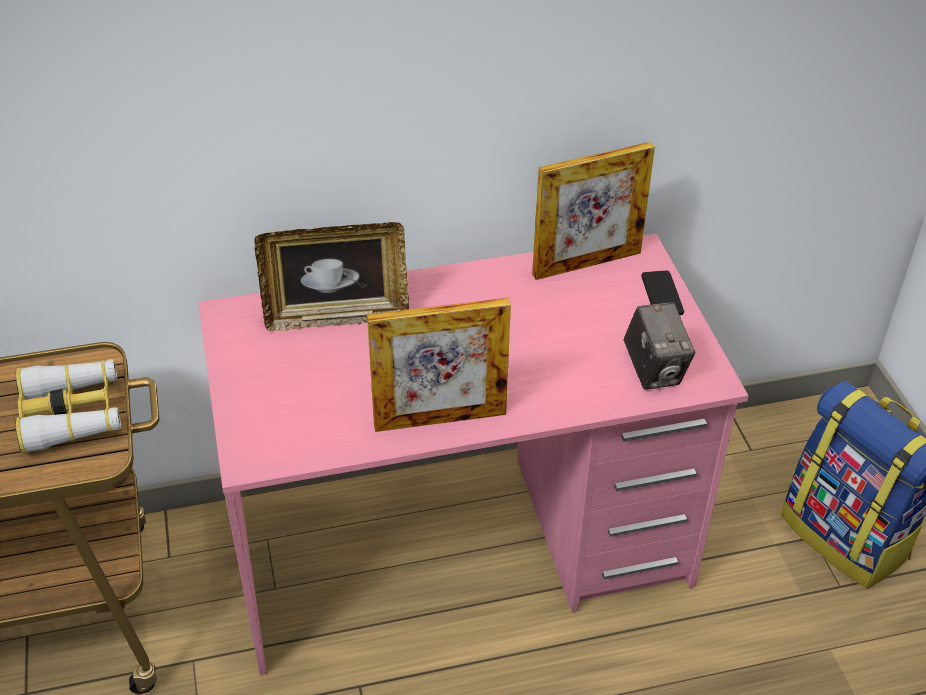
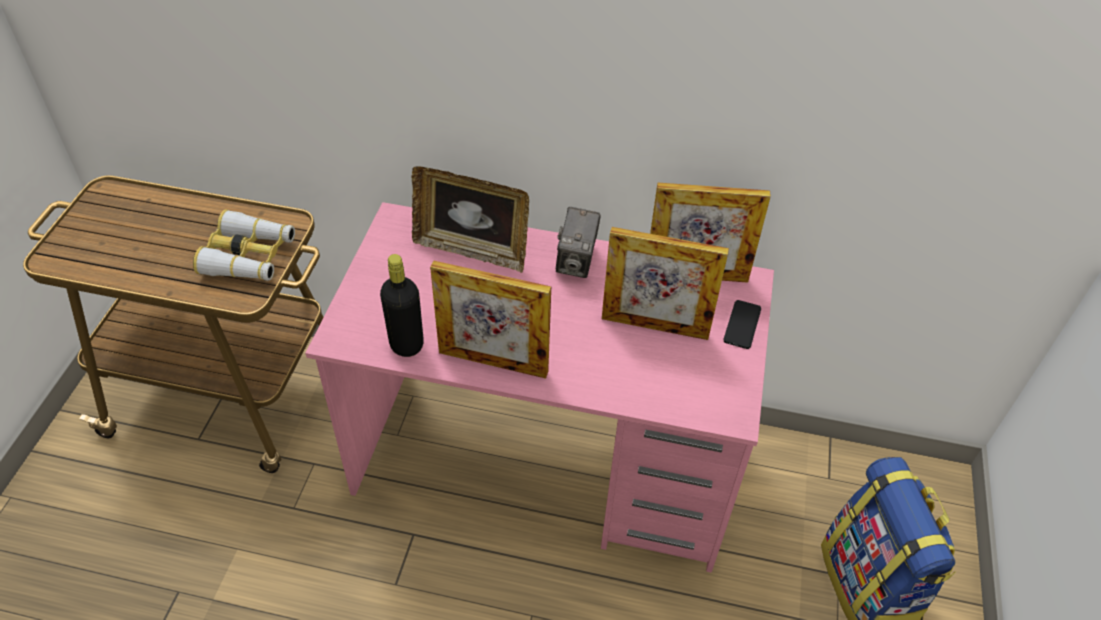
camera: 25 degrees right, 5 degrees up
camera [623,302,695,390] -> camera moved to [556,207,601,278]
none -> black bottle [380,254,424,357]
none -> picture frame [602,227,729,340]

